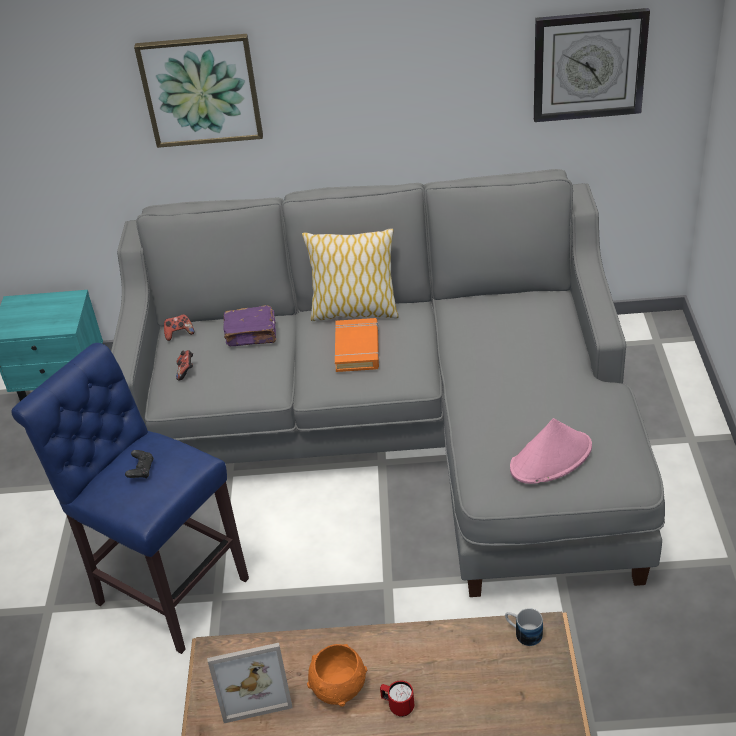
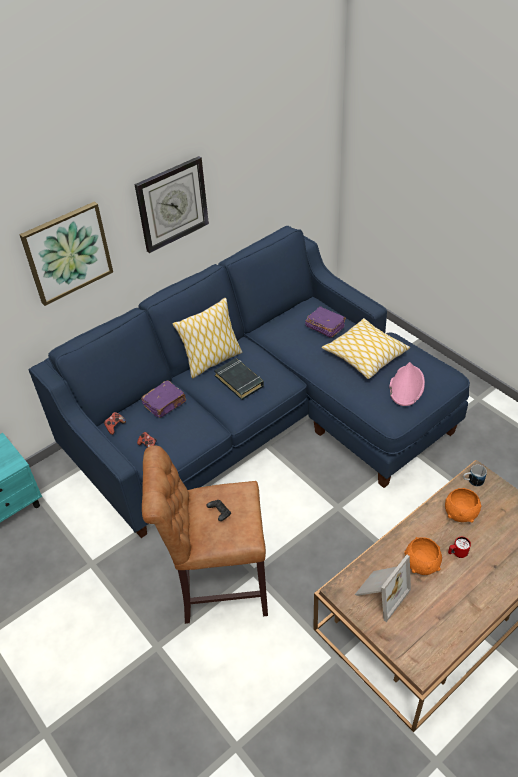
camera: 40 degrees left, 5 degrees up
blue stool [11,343,249,654] -> brown stool [142,446,268,624]
grey sofa [111,169,665,597] -> blue sofa [28,226,470,538]
orange book [335,318,379,372] -> black book [214,358,264,400]
wall clock [534,8,650,122] -> wall clock moved to [135,156,209,253]
none -> purple book [305,306,346,338]
none -> pillow [322,318,410,379]
none -> orange bowl [445,488,481,523]

